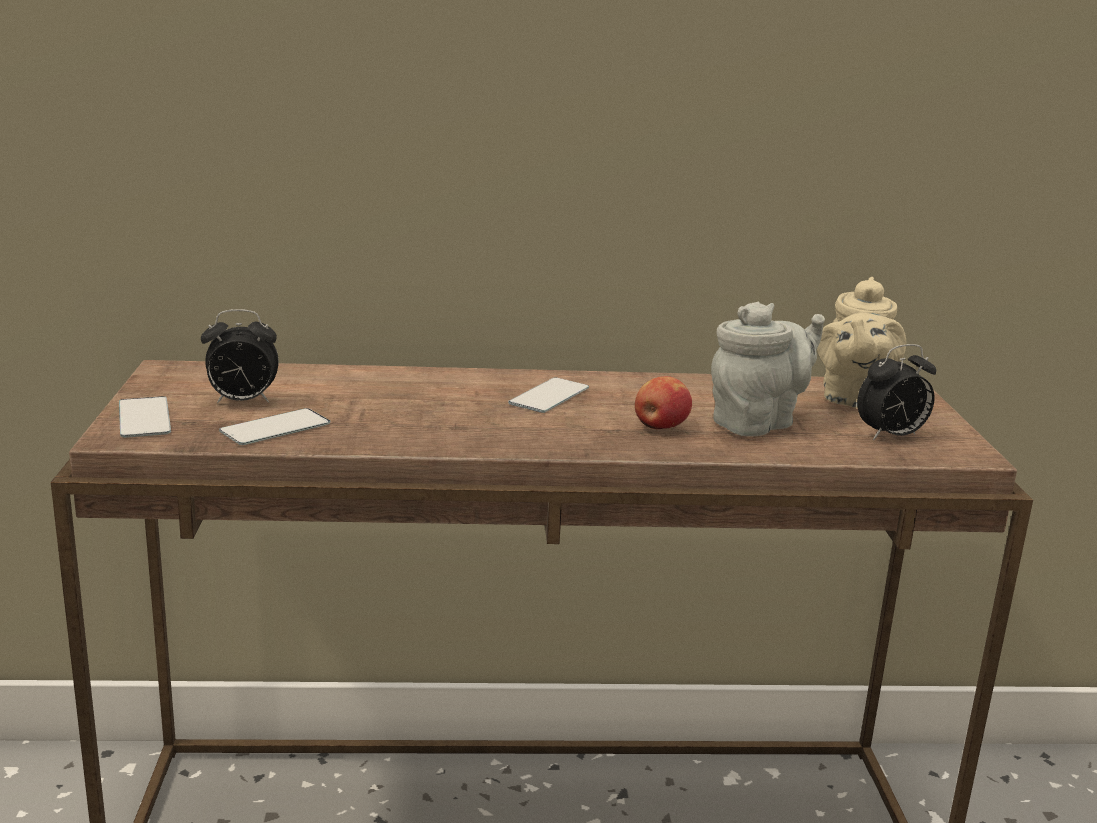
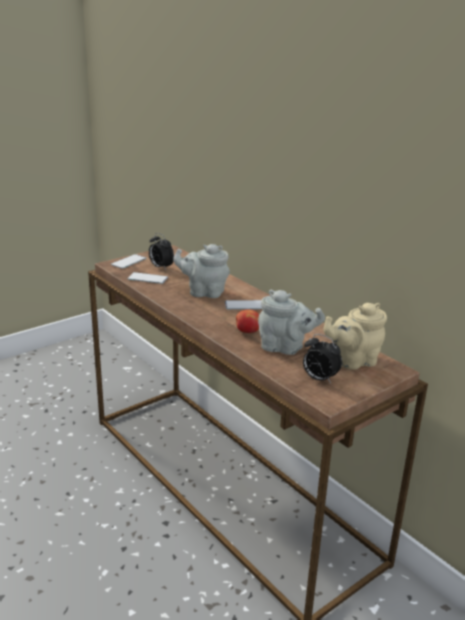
camera: 55 degrees right, 5 degrees up
none -> grey teapot [173,244,230,298]

